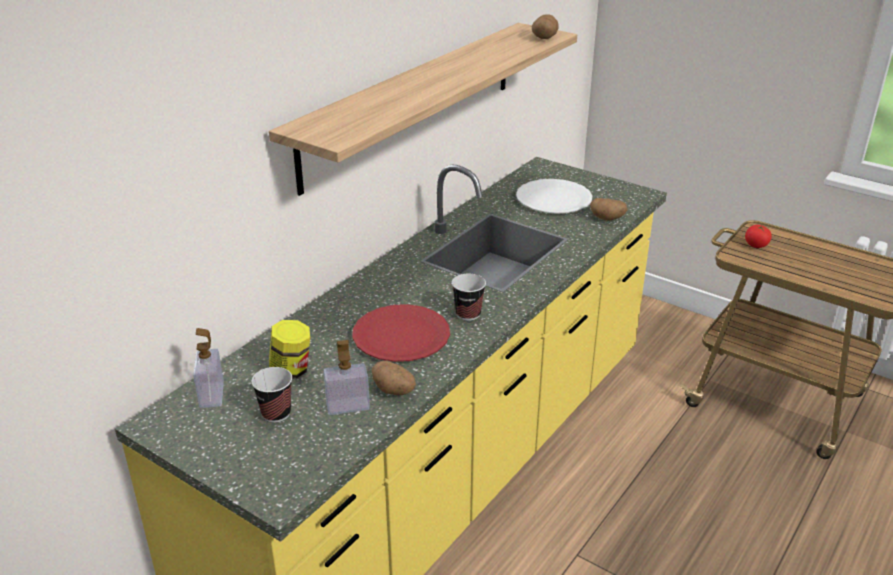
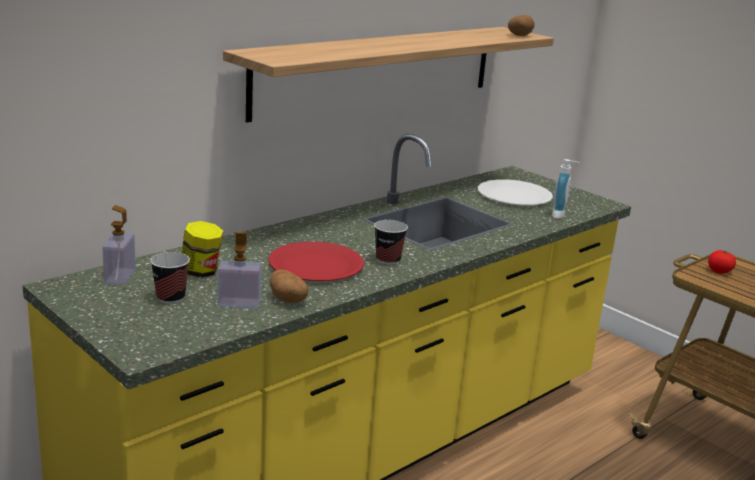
camera: 10 degrees right, 10 degrees down
potato [590,198,628,221] -> soap dispenser [552,159,579,219]

